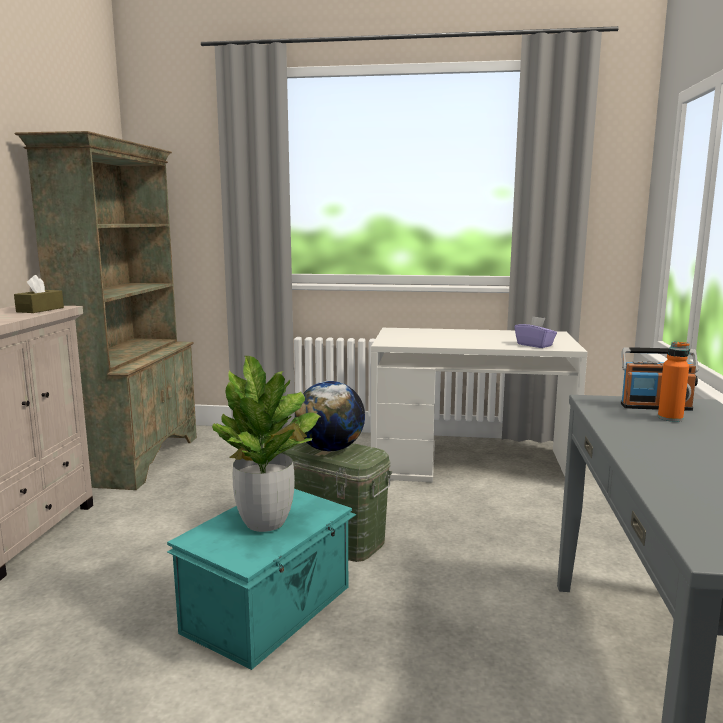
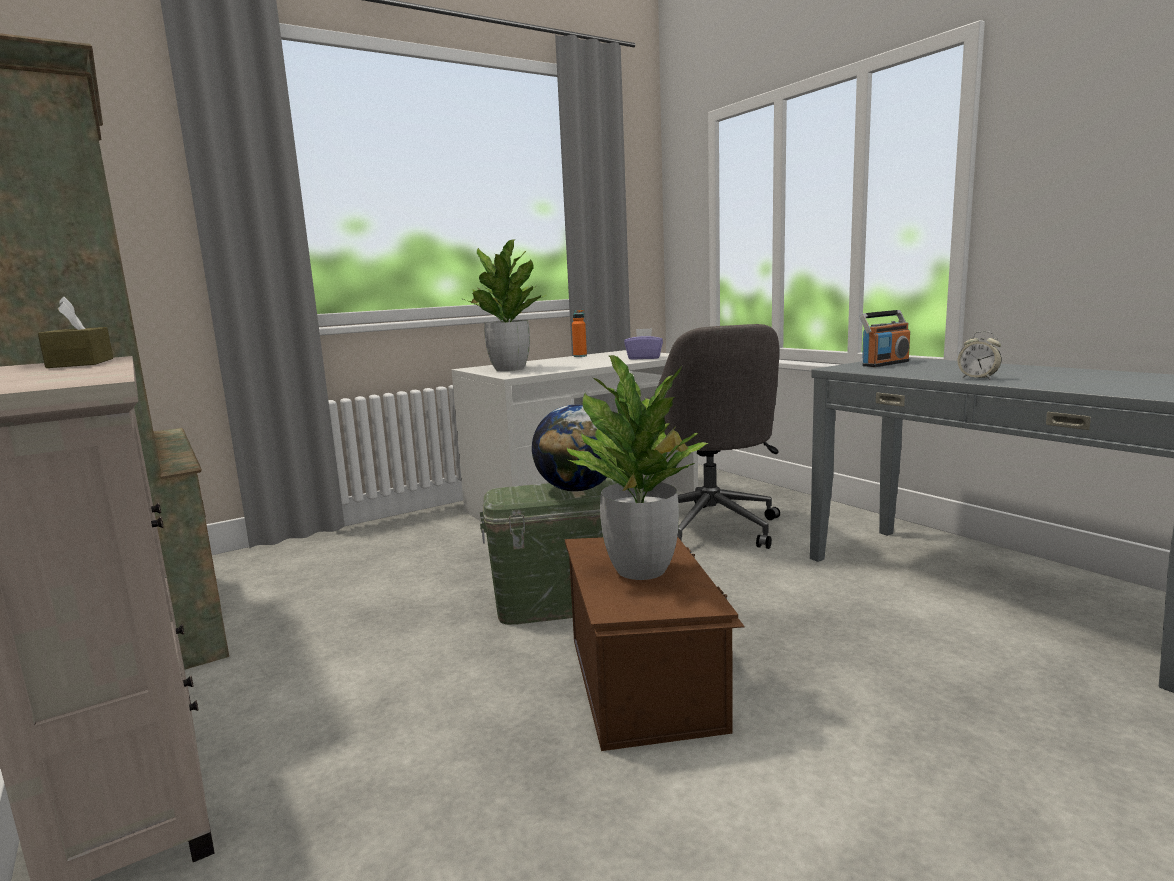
camera: 40 degrees left, 0 degrees up
turquoise storage box [167,489,356,670] -> brown storage box [565,536,745,751]
orange bottle [658,342,690,422] -> orange bottle moved to [572,310,587,357]
none -> potted plant [463,239,546,371]
none -> grey office chair [644,324,780,549]
none -> alarm clock [958,331,1001,379]

